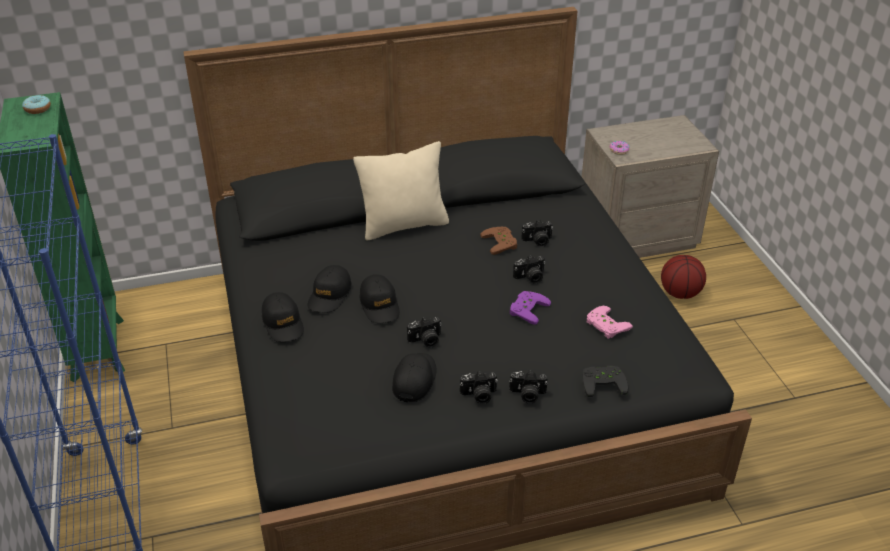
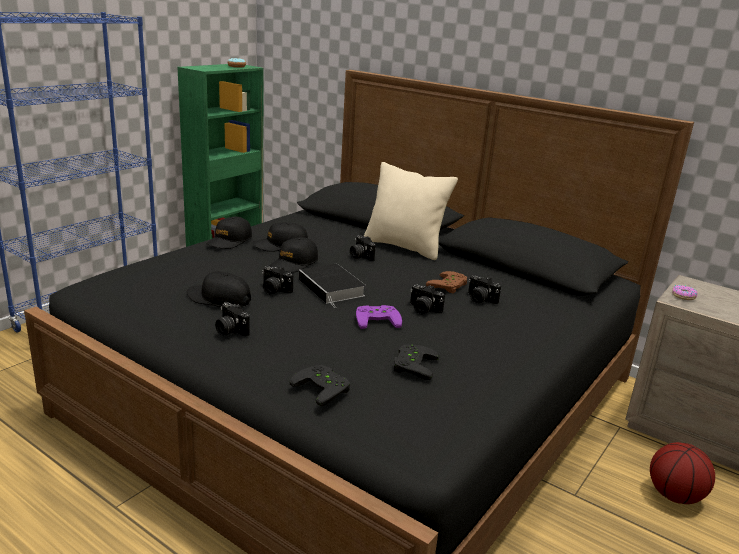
camera: 50 degrees right, 15 degrees down
black cap [392,353,437,402] -> black cap turned 135 degrees counterclockwise [187,271,251,307]
camera [509,370,548,404] -> camera moved to [350,235,376,261]
pink game controller [587,306,633,339] -> black game controller [394,344,439,380]
none -> book [299,264,366,308]

